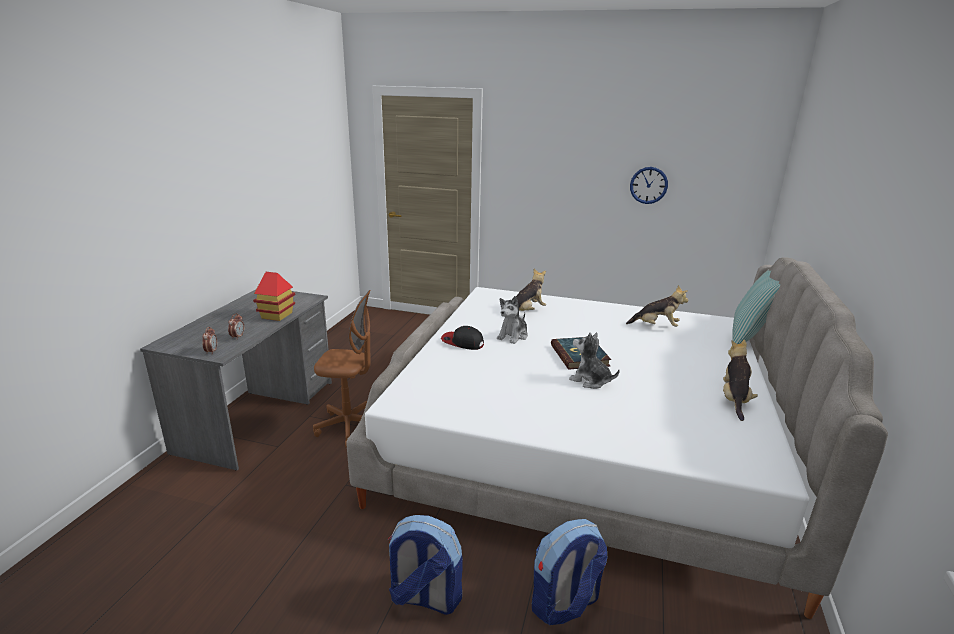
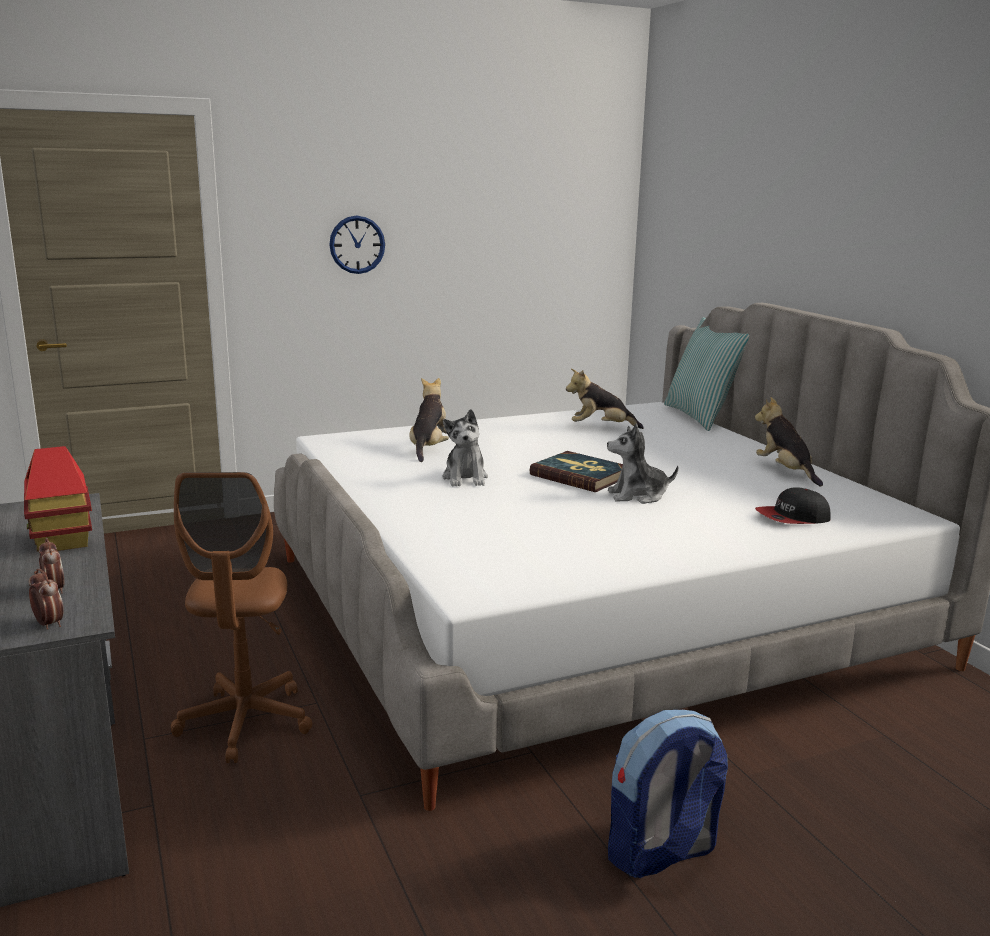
camera: 40 degrees left, 5 degrees down
brown office chair [313,290,371,448] -> brown office chair turned 120 degrees clockwise [171,472,312,763]
cap [441,326,484,350] -> cap moved to [755,487,831,524]
backpack [532,519,607,625] -> none
plush toy [626,285,688,327] -> plush toy turned 150 degrees counterclockwise [566,369,644,429]
wall clock [630,167,668,204] -> wall clock moved to [329,216,385,274]

